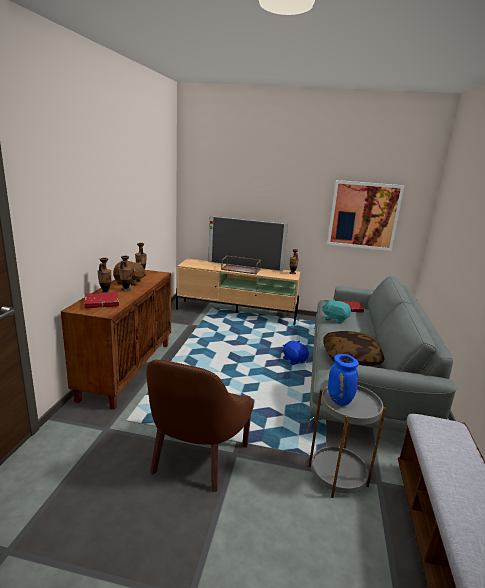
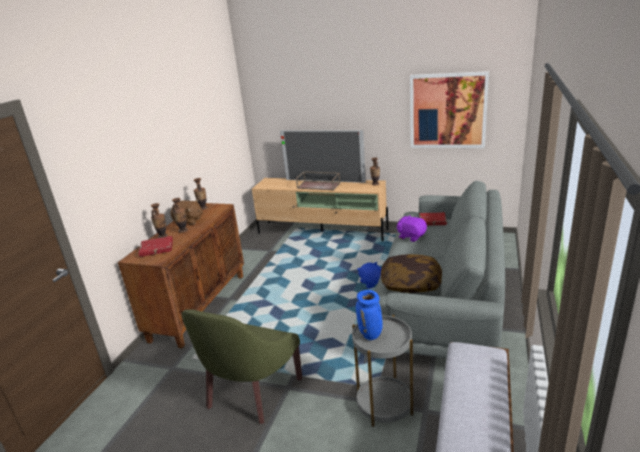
camera: 10 degrees right, 5 degrees up
brown armchair [146,360,254,492] -> green armchair [182,309,302,424]
turquoise plush toy [322,300,351,324] -> purple plush toy [397,215,427,242]

